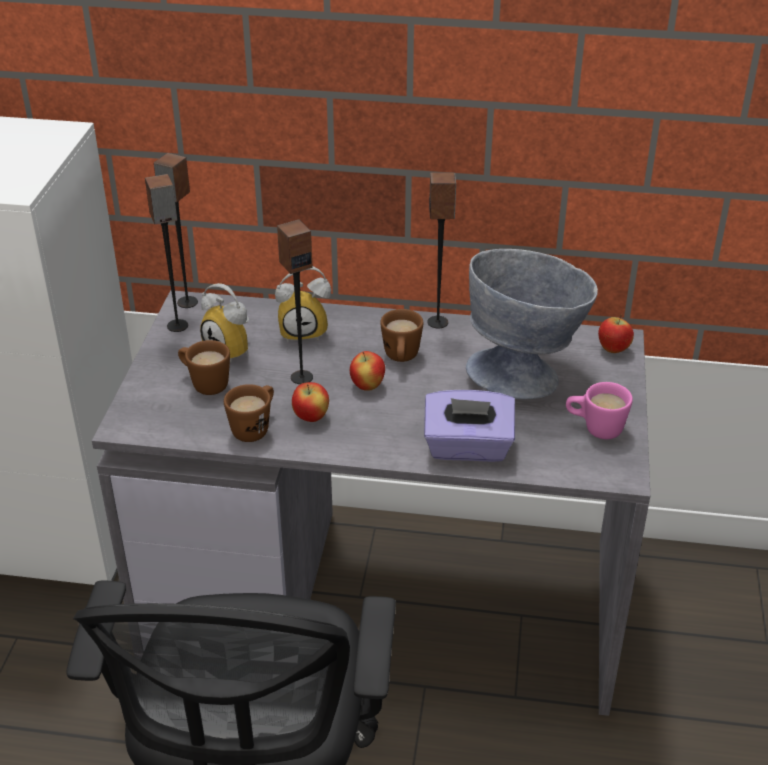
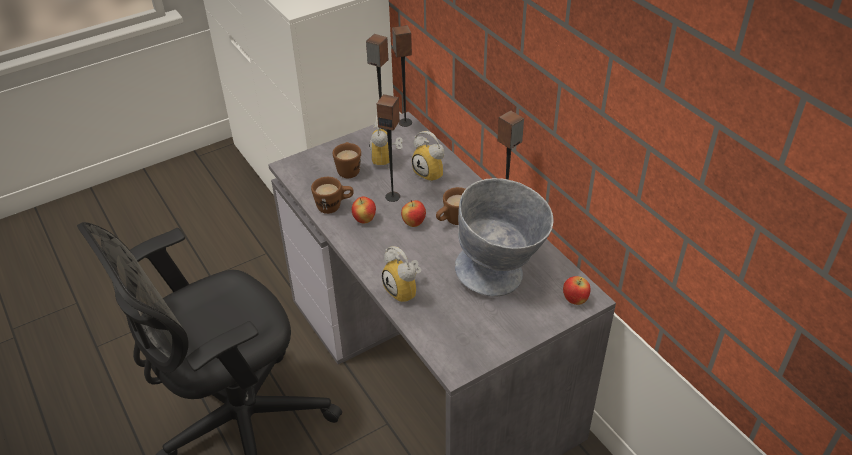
camera: 50 degrees right, 5 degrees up
purple tissue box [424,390,515,462] -> alarm clock [382,246,421,303]
pink mug [566,382,633,439] -> none

